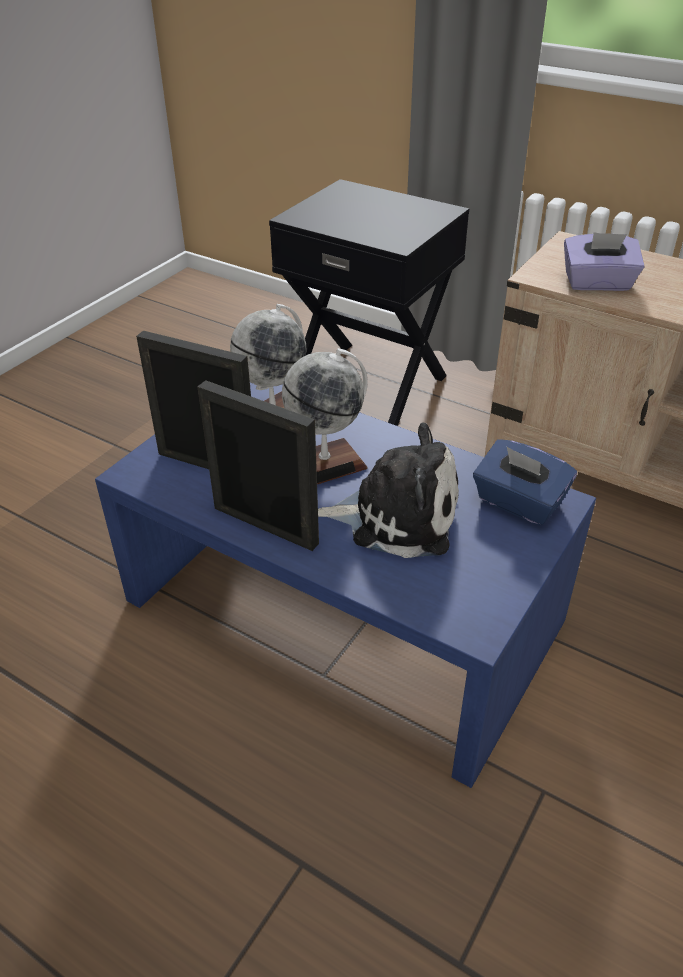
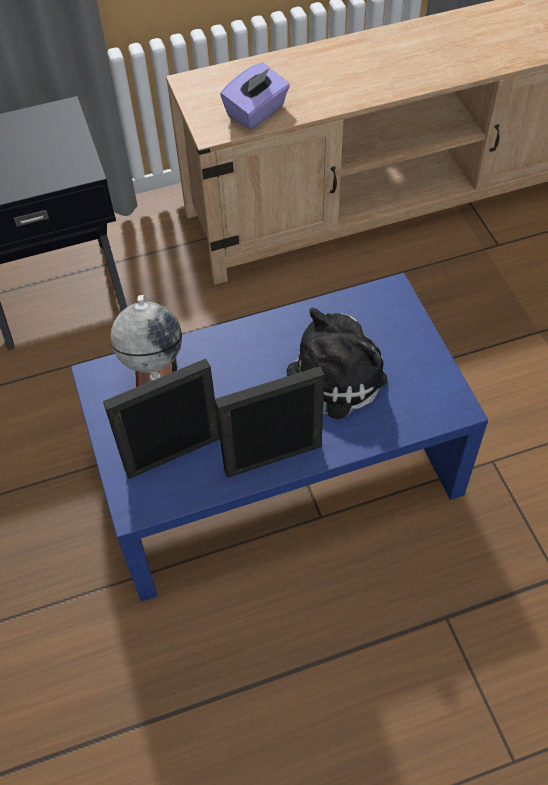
camera: 50 degrees left, 15 degrees up
globe [282,348,368,484] -> none
blue tissue box [473,439,577,525] -> none

